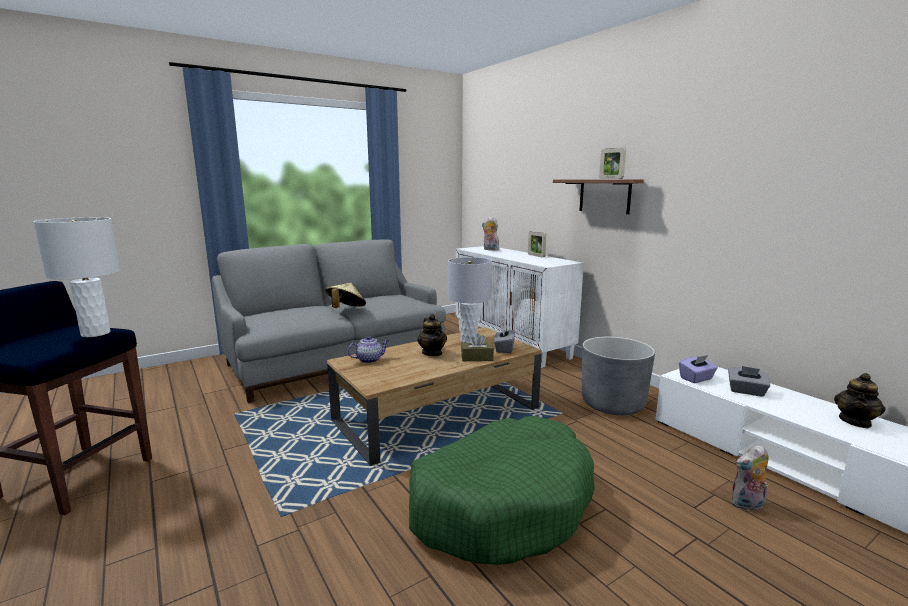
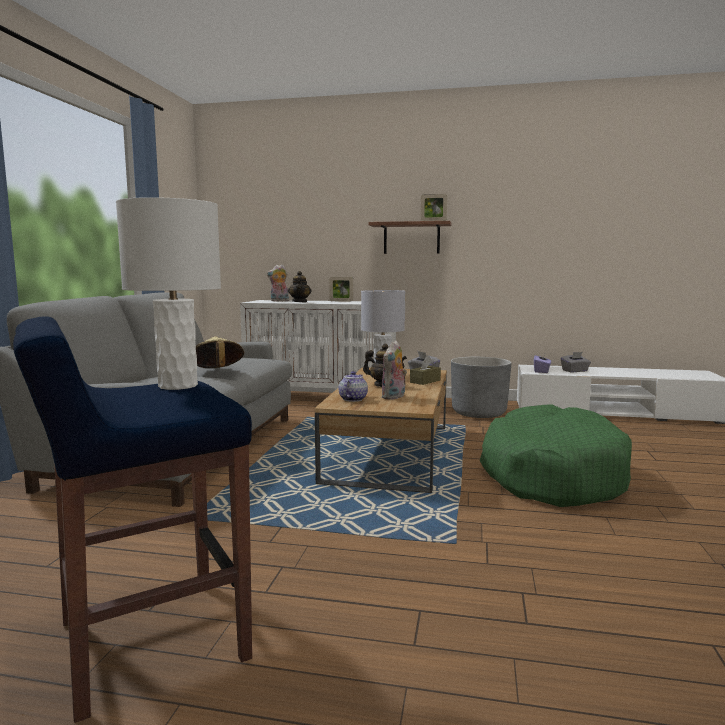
camera: 45 degrees left, 5 degrees down
plush toy [731,445,768,511] -> plush toy moved to [381,341,407,400]
teapot [834,373,885,428] -> teapot moved to [288,271,311,302]

